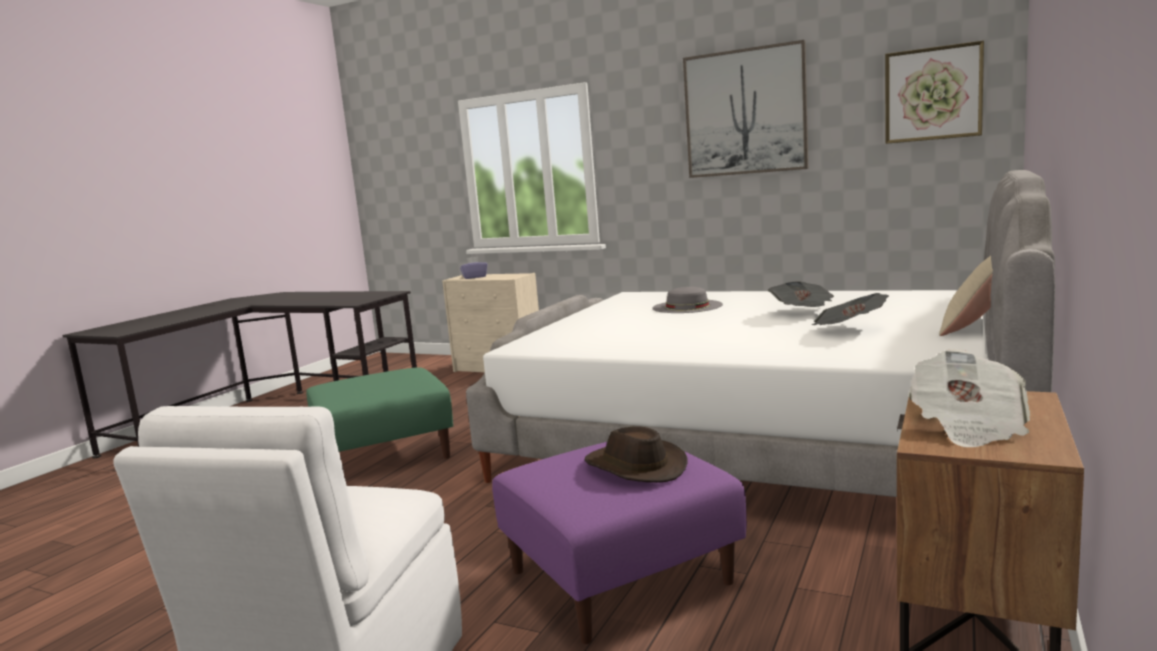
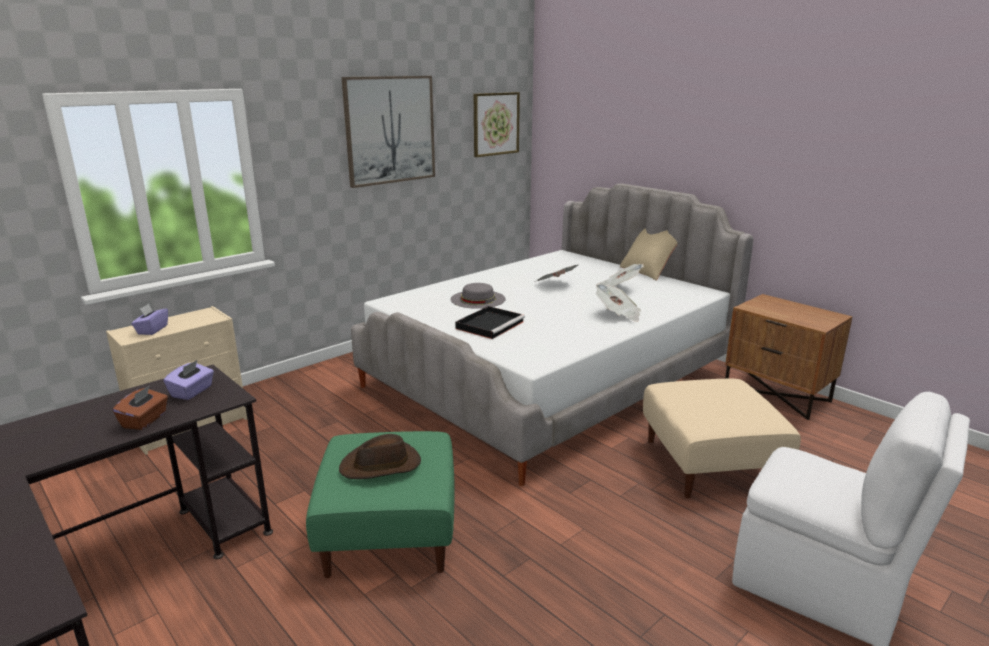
camera: 70 degrees left, 10 degrees up
purple ottoman [492,442,747,644] -> beige ottoman [643,379,801,498]
brown hat [585,426,687,483] -> brown hat moved to [339,434,421,479]
newspaper [908,349,1030,447] -> newspaper moved to [596,283,641,322]
none -> brown tissue box [113,385,168,430]
none -> purple tissue box [163,360,214,400]
none -> black tray [455,306,525,339]

